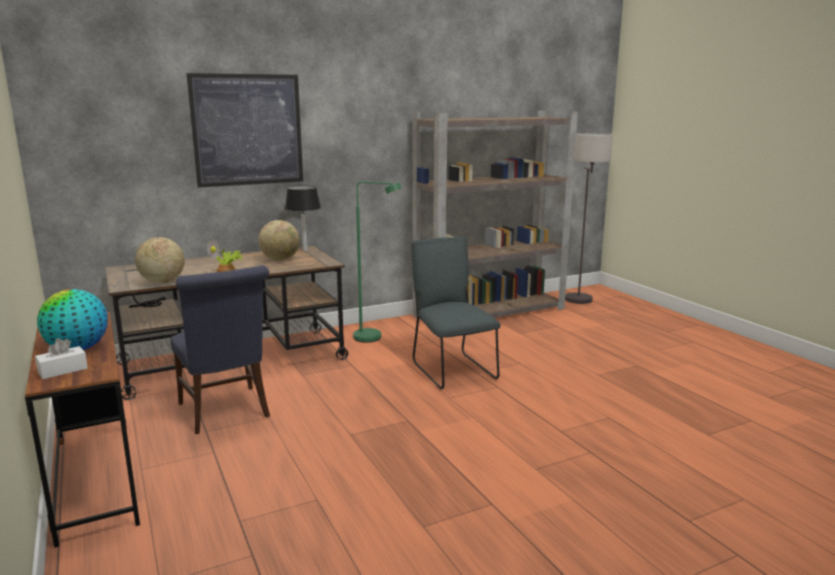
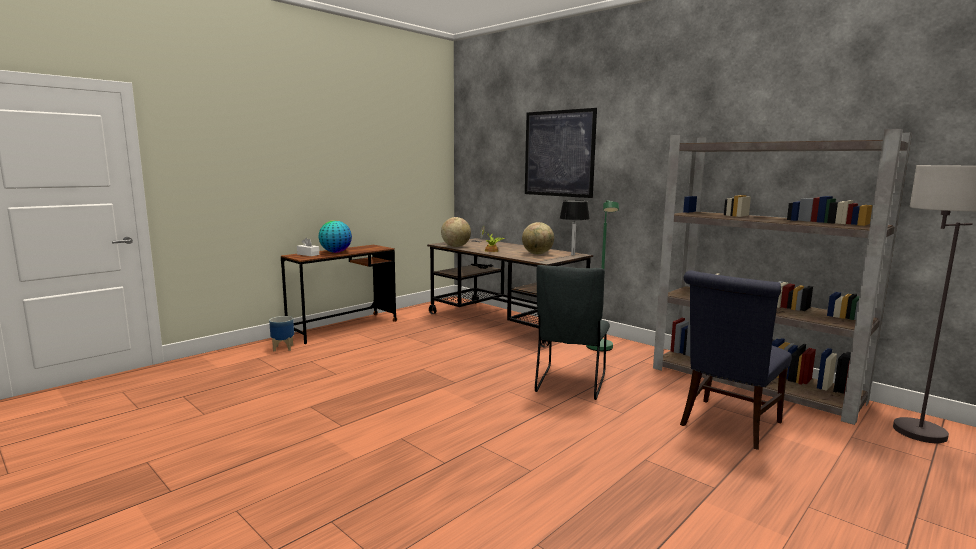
camera: 70 degrees right, 5 degrees down
blue chair [170,265,270,434] -> blue chair moved to [680,270,791,450]
grey chair [411,237,501,389] -> grey chair turned 150 degrees clockwise [535,265,610,400]
none -> planter [269,316,294,351]

